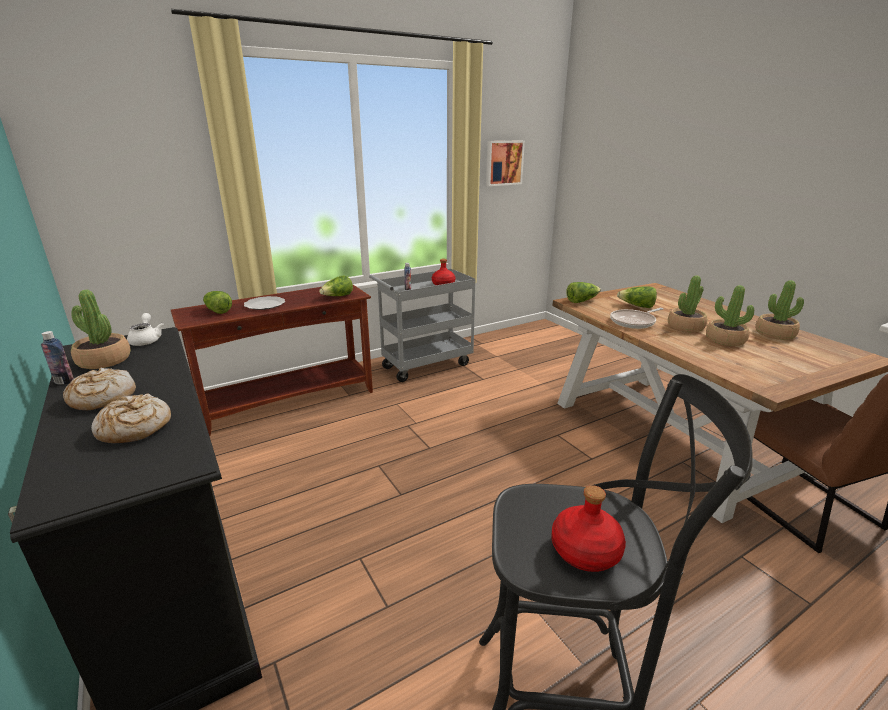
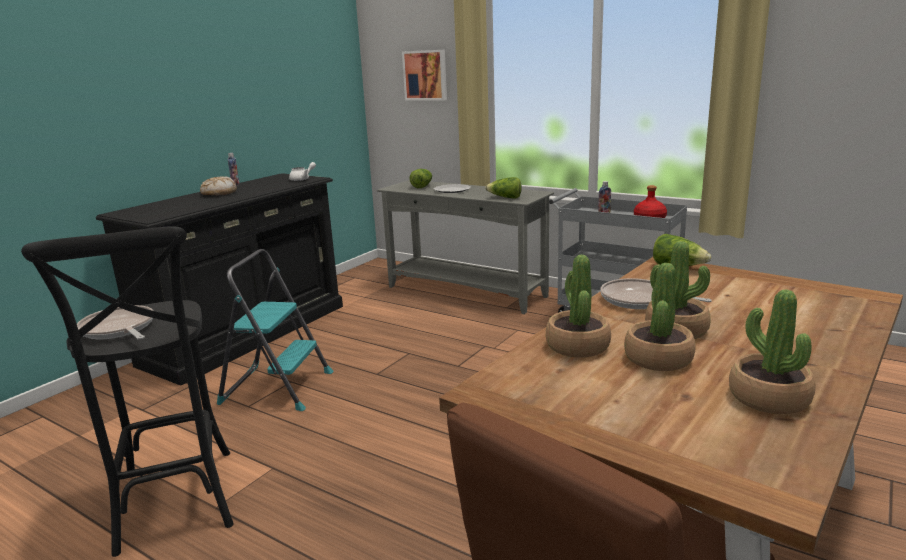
camera: 65 degrees right, 5 degrees down
potted plant [71,290,131,369] -> potted plant moved to [546,255,611,358]
bread [91,393,171,444] -> none
brown console table [171,285,373,436] -> grey console table [377,180,554,314]
picture [486,140,525,186] -> picture moved to [402,50,447,101]
red bottle [552,485,626,572] -> frying pan [77,305,153,340]
lettuce [617,286,657,308] -> none
none -> turquoise step ladder [217,249,333,411]

